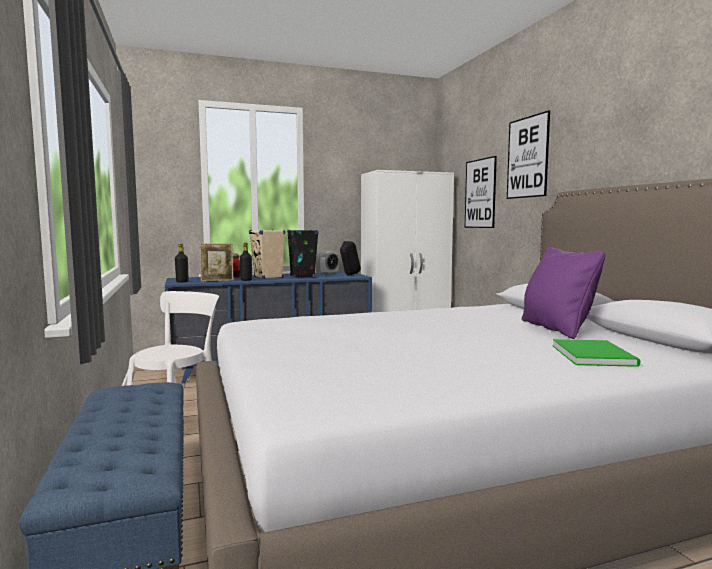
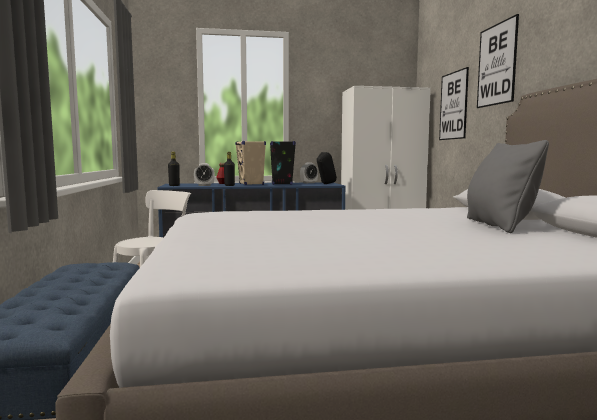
camera: 10 degrees right, 0 degrees up
picture frame [200,243,234,282] -> alarm clock [194,163,215,186]
purple pillow [522,247,606,339] -> grey pillow [467,140,549,233]
green book [553,339,641,367] -> none

